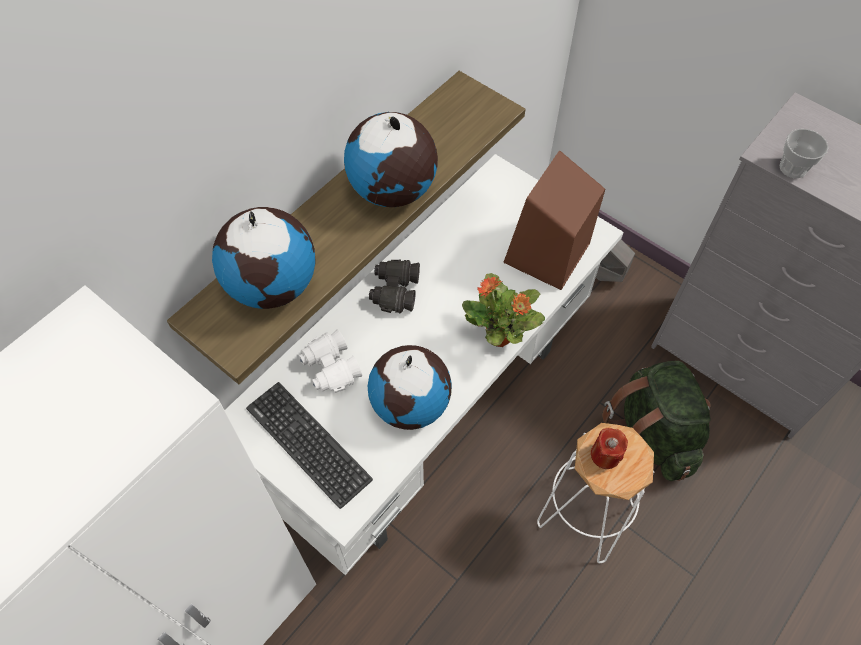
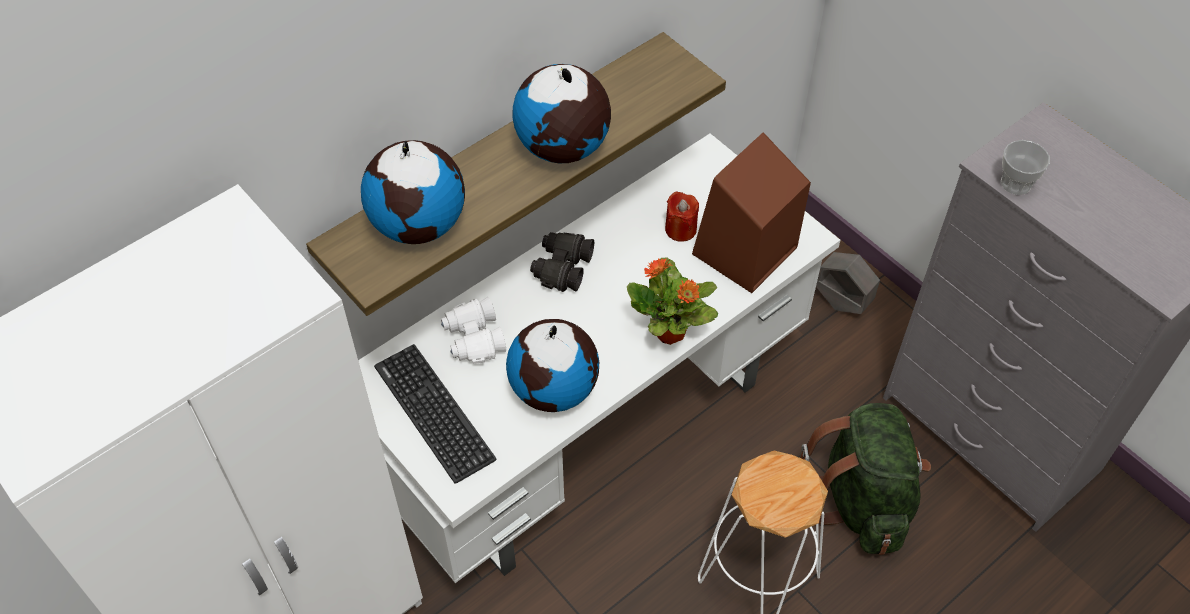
camera: 10 degrees right, 5 degrees down
red candle [591,428,628,469] -> red candle moved to [665,191,699,242]

